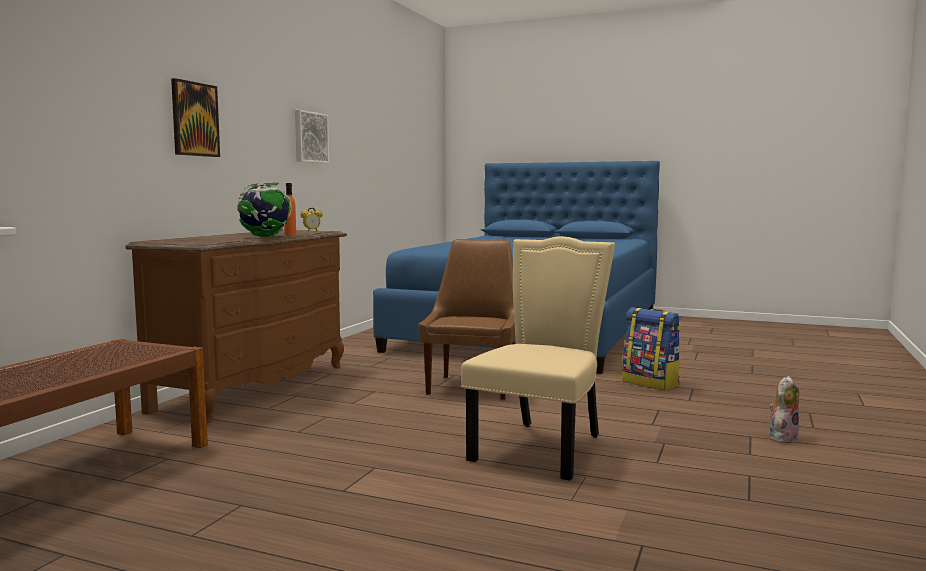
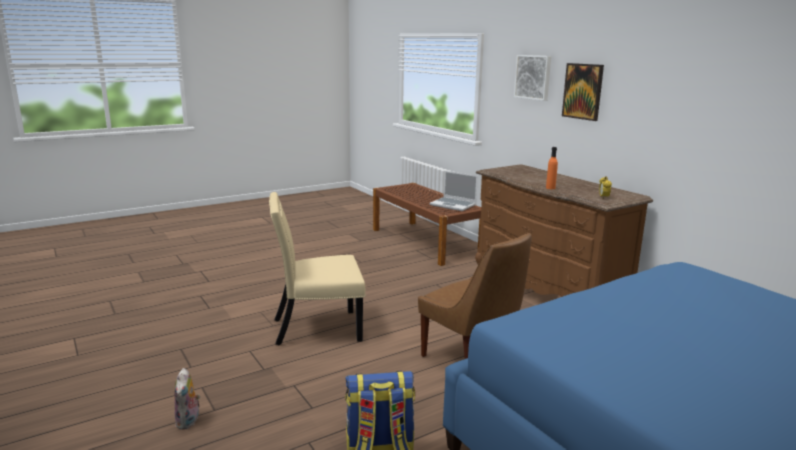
camera: 125 degrees right, 10 degrees up
globe [237,183,292,237] -> none
picture [295,110,329,163] -> picture moved to [514,55,551,101]
beige chair [461,236,615,481] -> beige chair turned 105 degrees clockwise [269,192,366,345]
none -> laptop [430,171,478,211]

